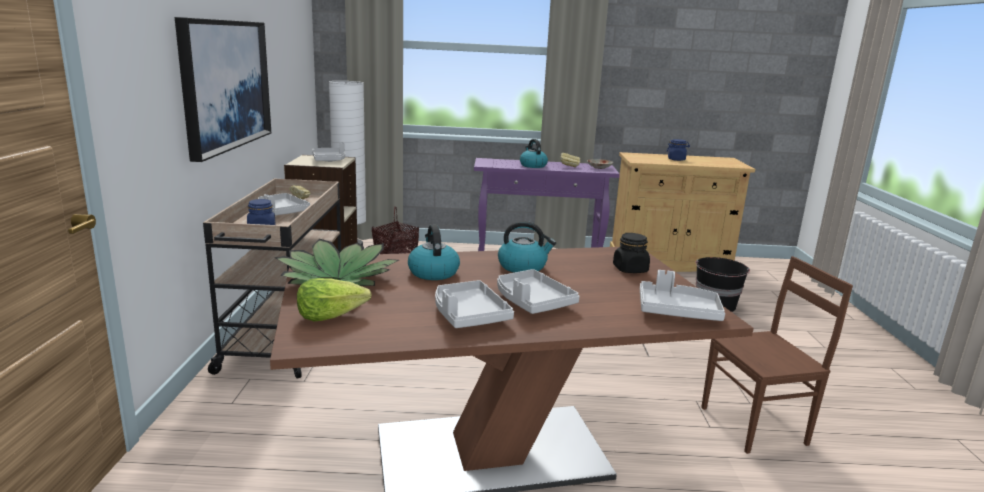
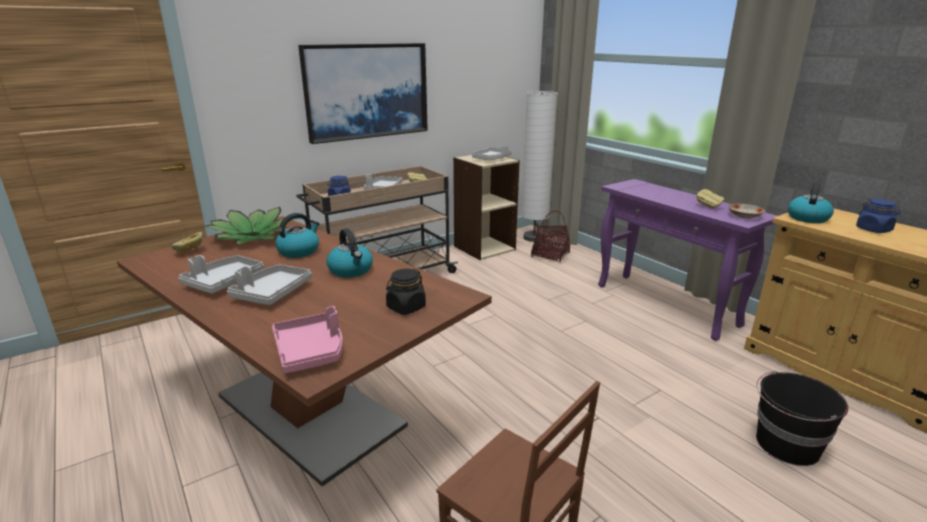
camera: 55 degrees right, 5 degrees up
lettuce [297,278,372,321] -> bread [171,232,203,254]
kettle [520,139,548,168] -> kettle moved to [788,182,834,223]
grey tray [640,270,725,321] -> pink tray [272,306,343,373]

